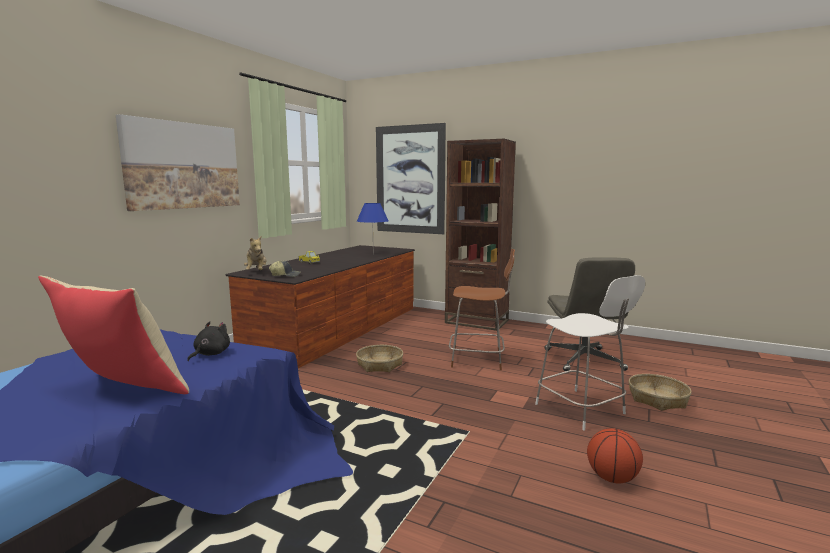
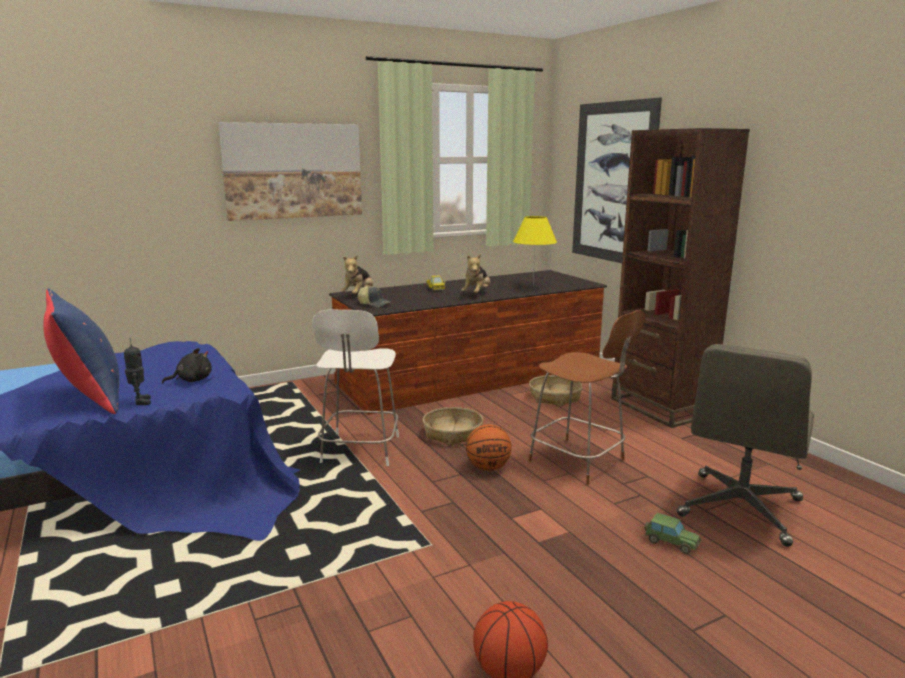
camera: 35 degrees right, 5 degrees up
beige pillow [38,275,189,394] -> blue pillow [43,288,119,414]
blue table lamp [357,203,388,254] -> yellow table lamp [513,216,557,287]
white chair [535,275,645,431] -> white chair moved to [312,310,399,466]
basket [629,374,692,411] -> basket moved to [529,375,582,406]
none -> toy robot [124,338,151,405]
none -> plush toy [461,254,490,293]
none -> basketball [466,424,512,471]
none -> toy car [644,513,701,554]

